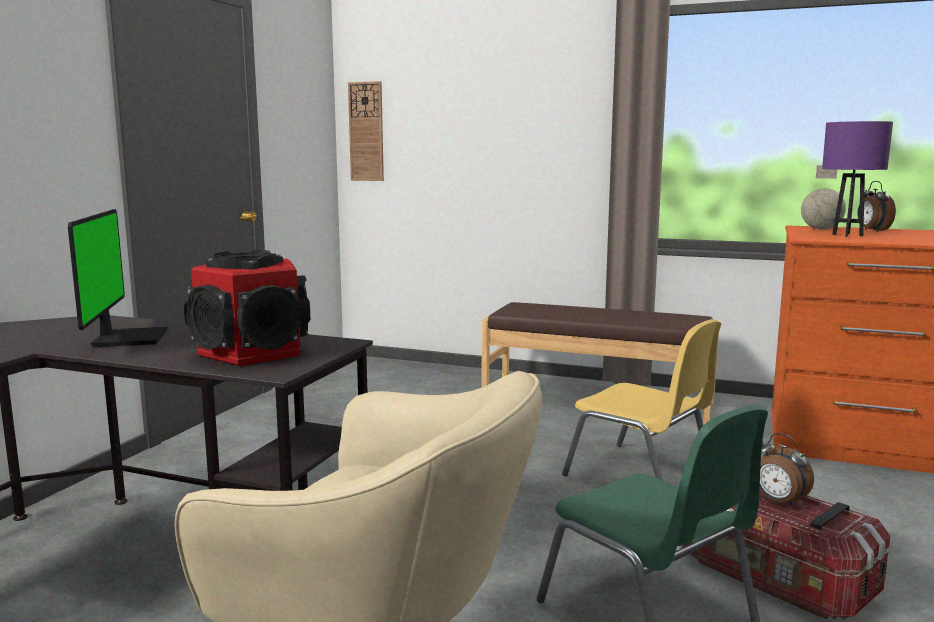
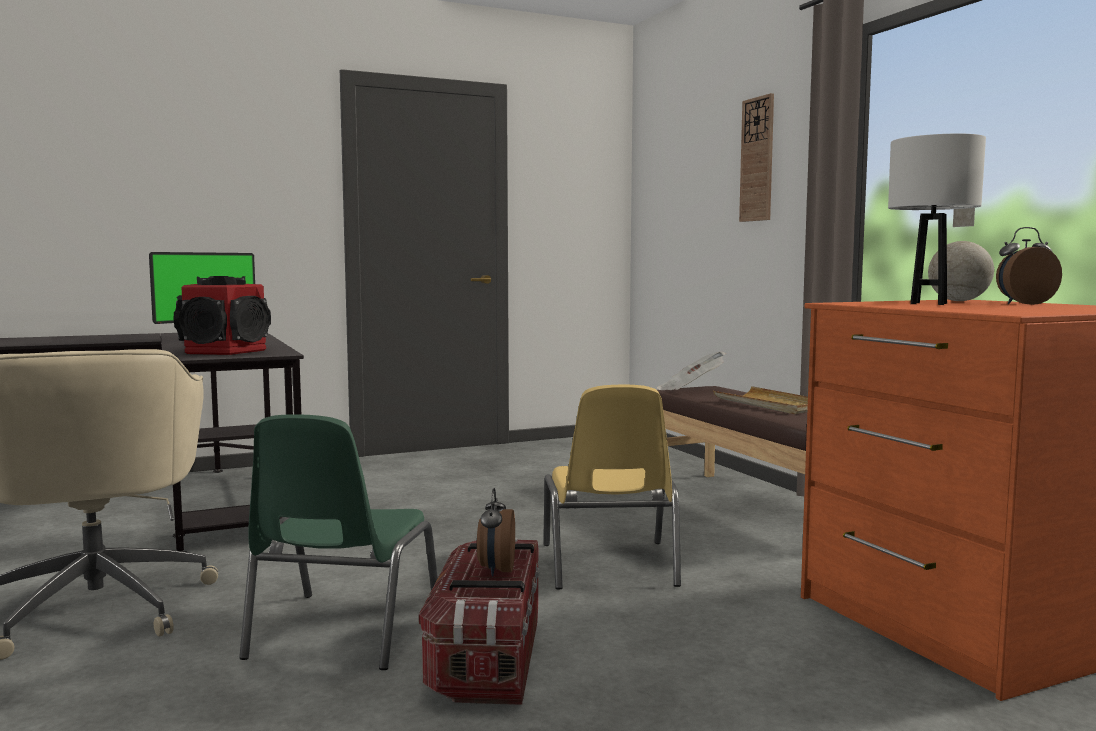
camera: 45 degrees right, 5 degrees down
wall clock [348,81,384,181] -> wall clock moved to [739,93,774,222]
purple table lamp [822,121,893,237] -> white table lamp [888,134,986,305]
alarm clock [857,181,896,232] -> alarm clock turned 45 degrees clockwise [996,227,1062,305]
none -> newspaper [657,352,726,390]
none -> beige tray [713,386,808,414]

